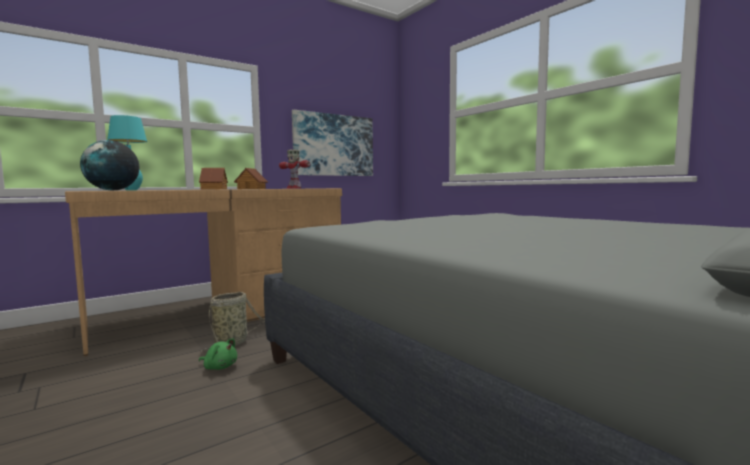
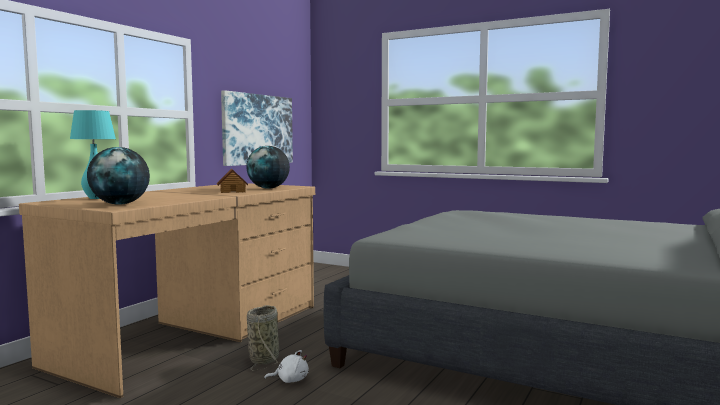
camera: 25 degrees left, 0 degrees up
toy house [199,168,228,190] -> none
green plush toy [199,338,237,370] -> white plush toy [264,350,309,383]
toy robot [279,149,310,189] -> globe [246,146,290,189]

